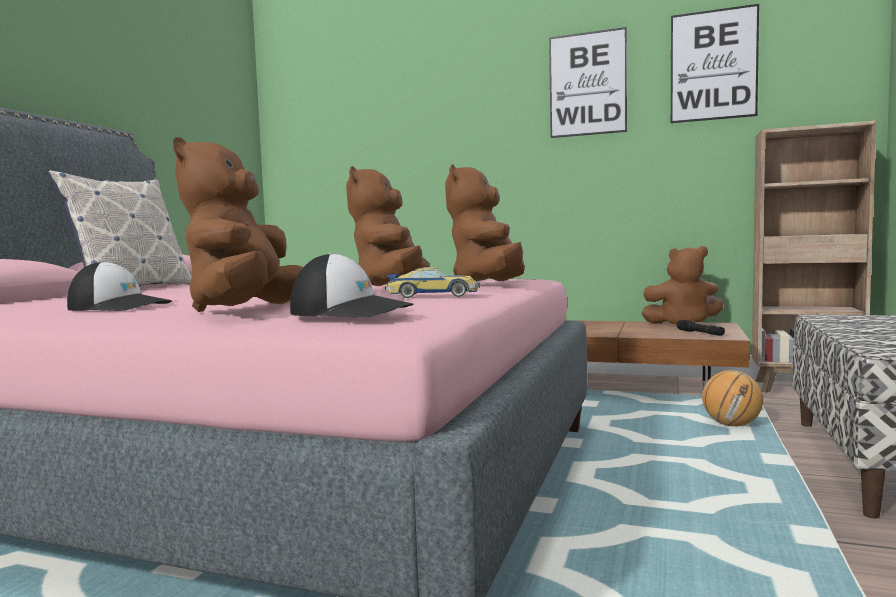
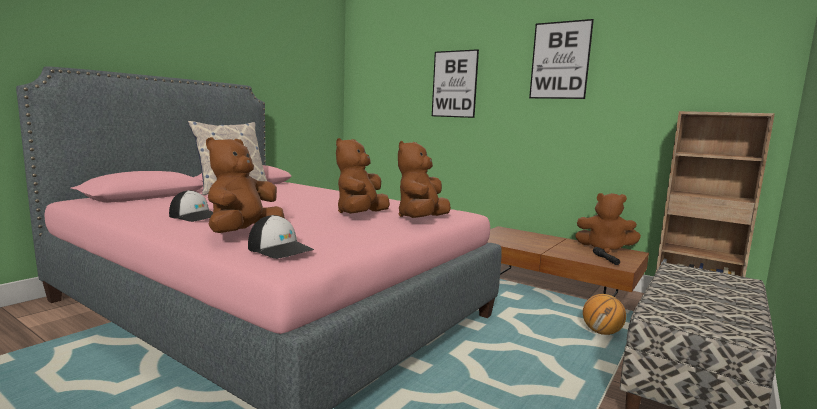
camera: 15 degrees right, 5 degrees up
toy car [385,267,480,298] -> none
picture [671,4,759,123] -> picture moved to [432,49,479,118]

